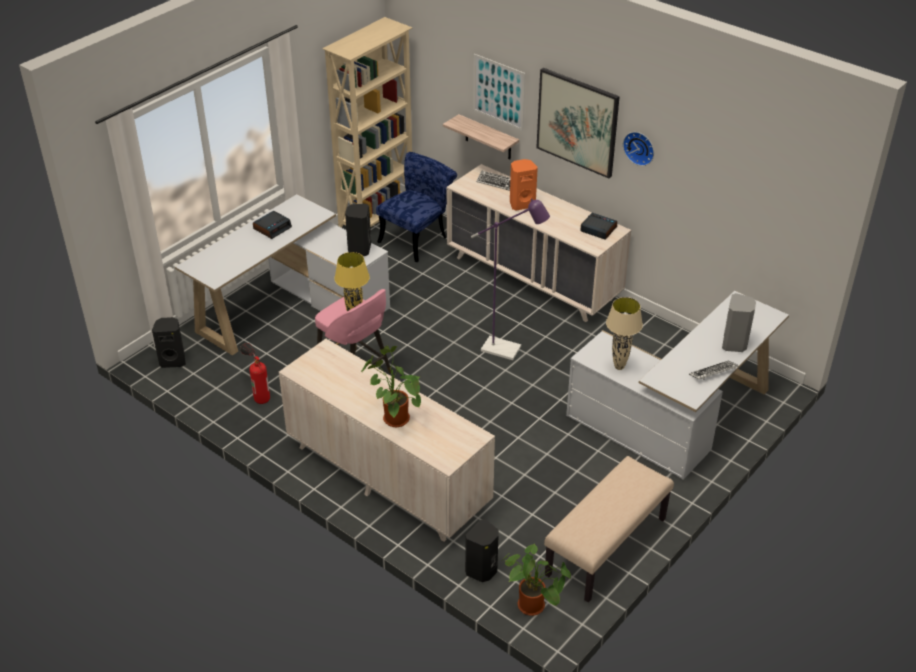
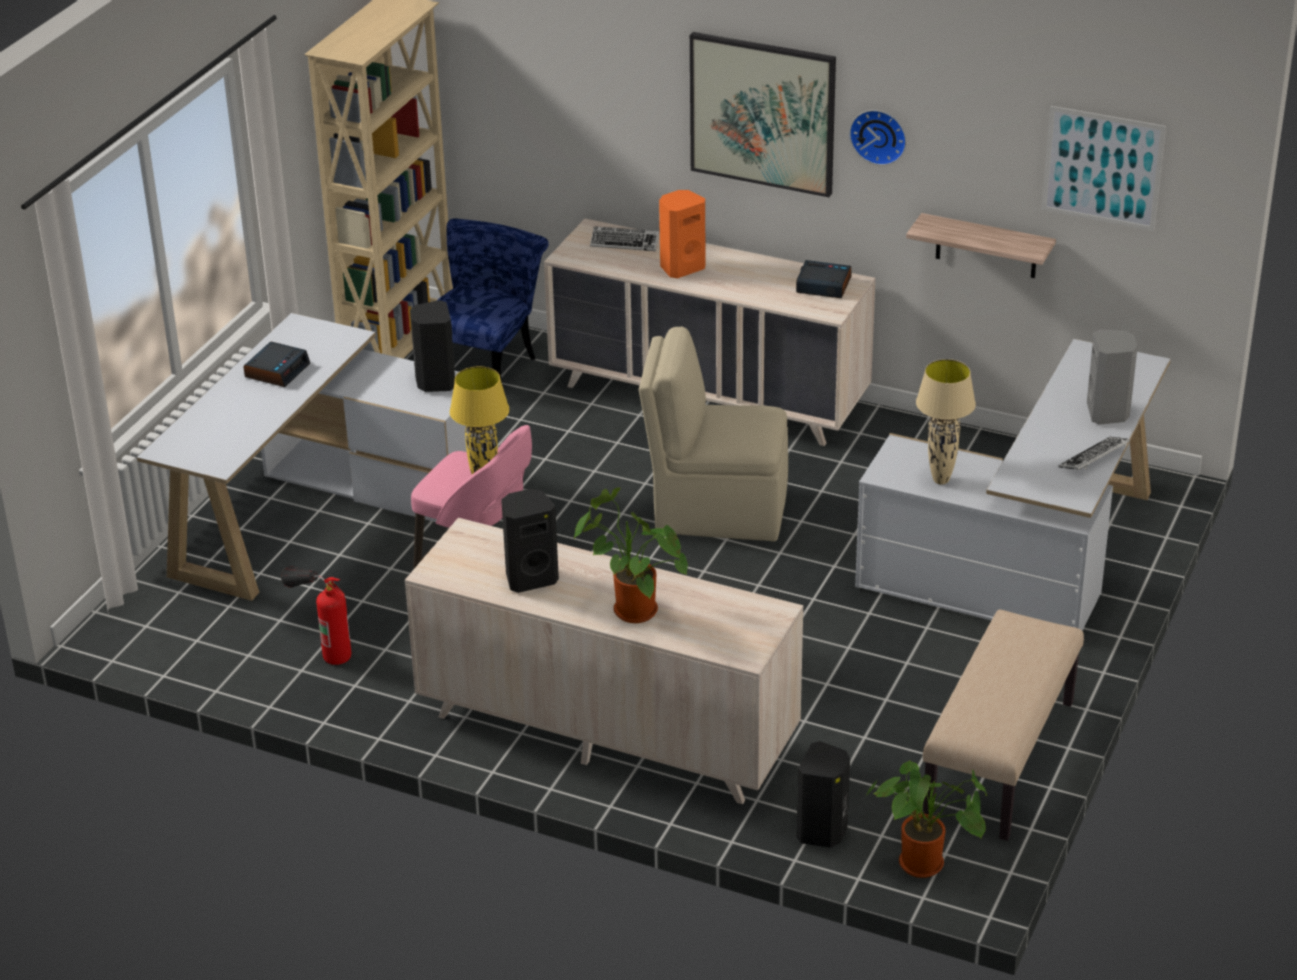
camera: 15 degrees left, 5 degrees down
black speaker [152,317,186,368] -> black speaker moved to [501,489,559,593]
shelf [443,114,519,159] -> shelf moved to [906,213,1056,278]
purple floor lamp [471,198,550,360] -> beige chair [639,327,788,541]
picture [473,54,525,131] -> picture moved to [1042,106,1166,231]

